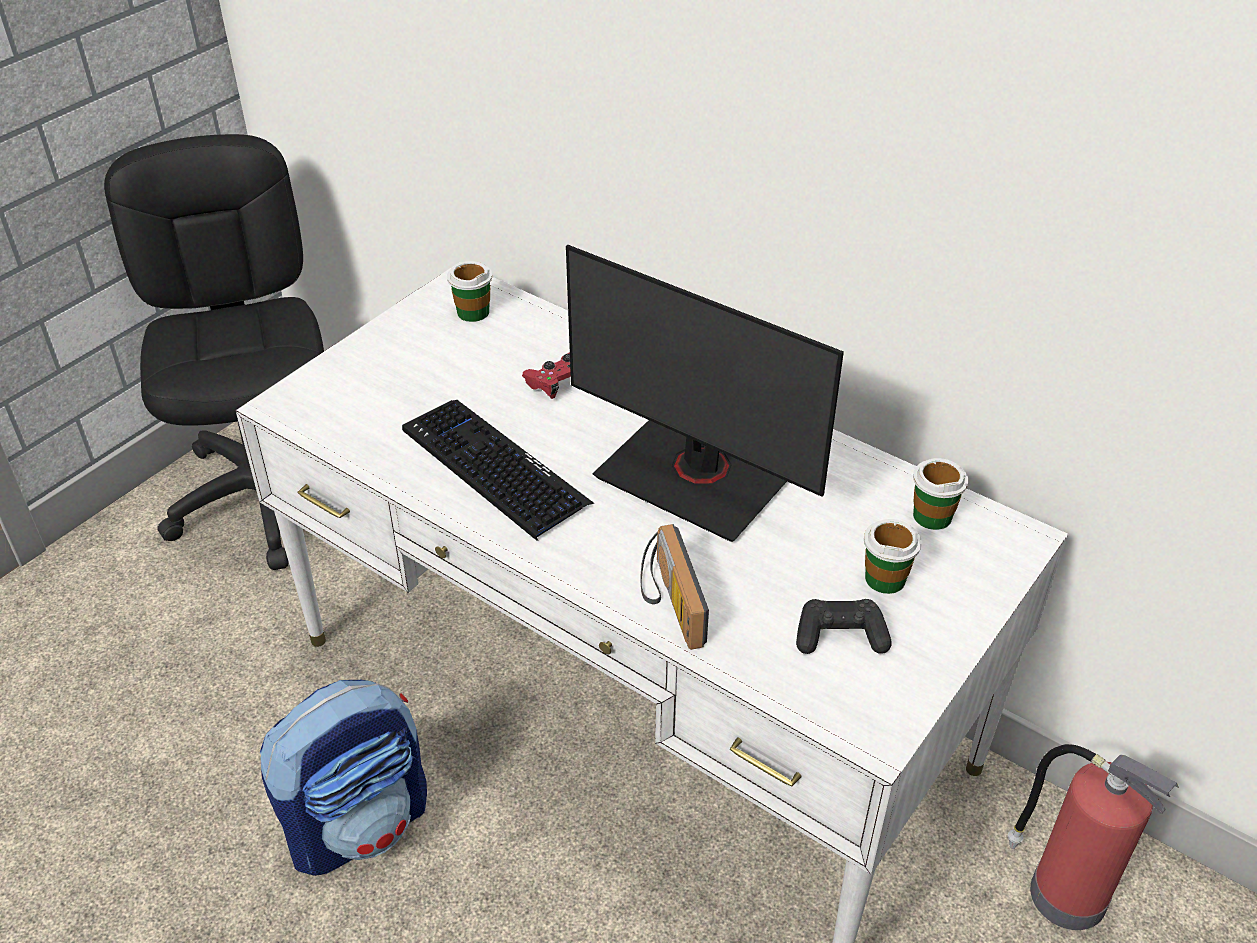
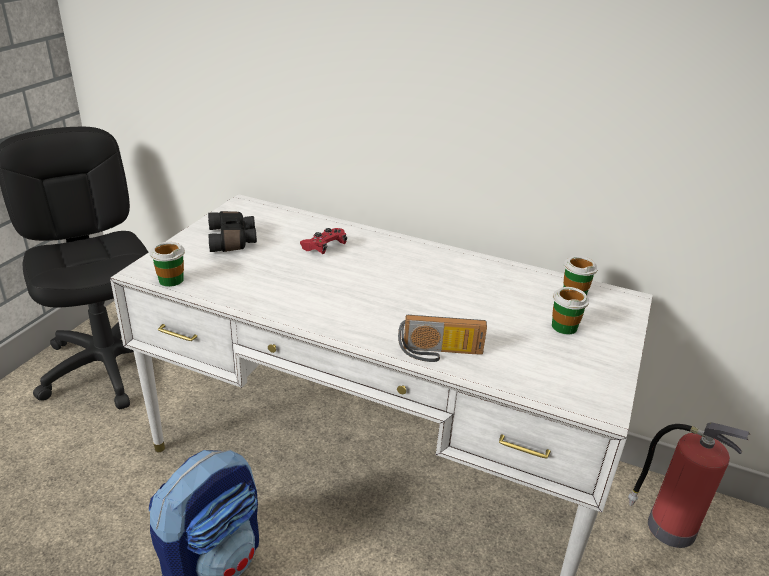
camera: 15 degrees left, 10 degrees down
keyboard [402,400,594,541] -> none
cup [447,261,492,322] -> cup moved to [149,242,185,287]
monitor [566,245,844,542] -> none
radio [641,524,709,650] -> radio turned 60 degrees counterclockwise [398,315,487,362]
black game controller [796,599,892,654] -> none
none -> black binoculars [208,211,257,252]

